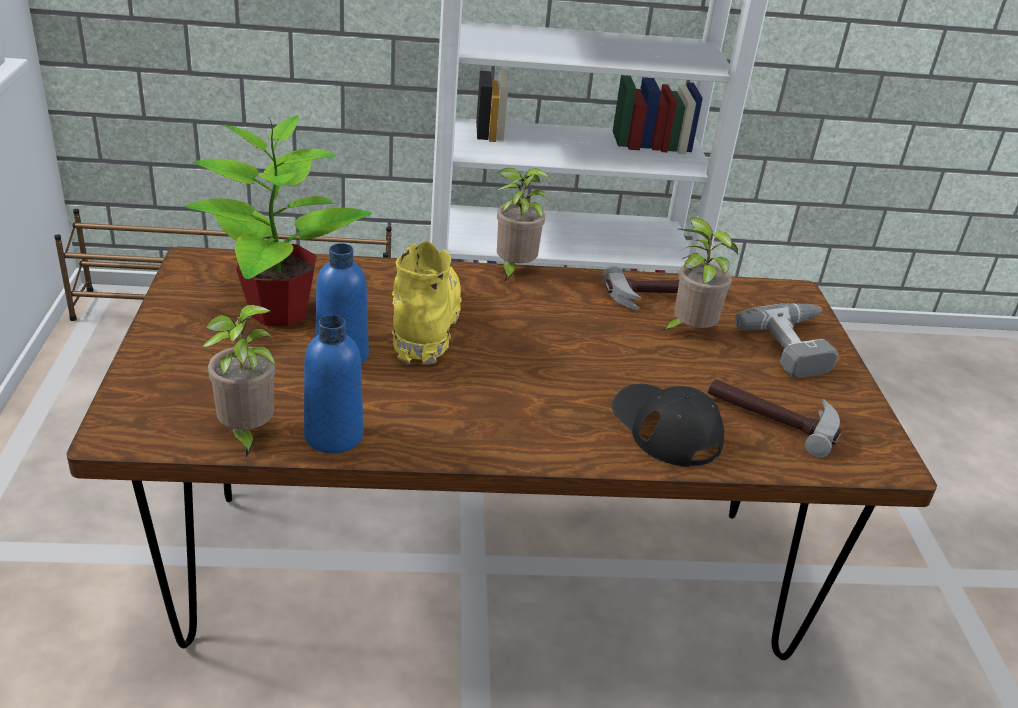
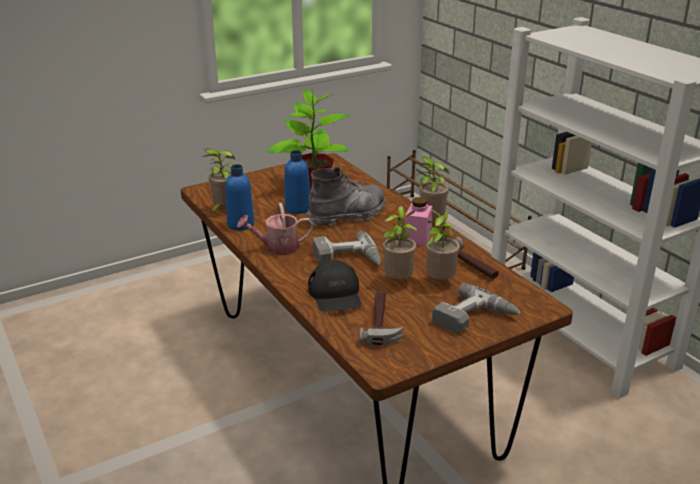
camera: 65 degrees right, 5 degrees down
yellow boot [392,241,462,364] -> grey boot [306,167,386,227]
black cap [612,384,724,467] -> black cap turned 135 degrees clockwise [308,260,362,312]
none -> watering can [237,203,313,255]
none -> power drill [312,231,381,265]
none -> potted plant [382,206,418,279]
none -> pink jar [404,197,432,246]

